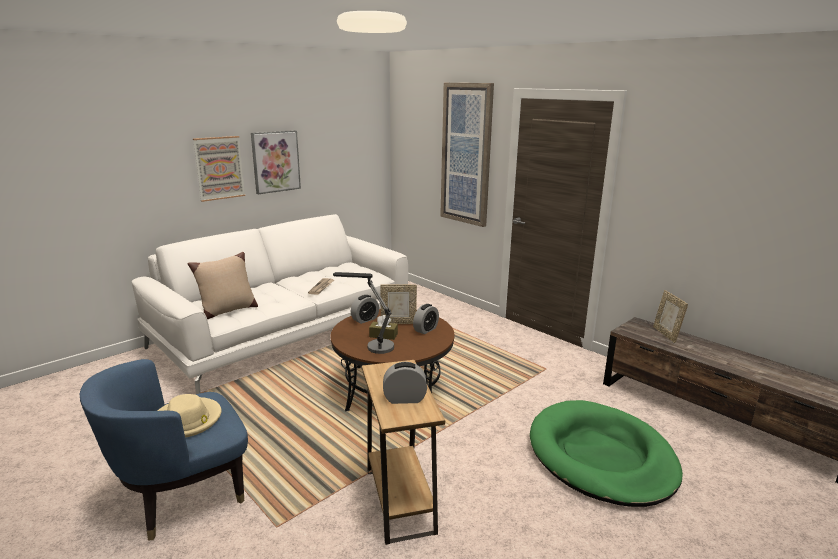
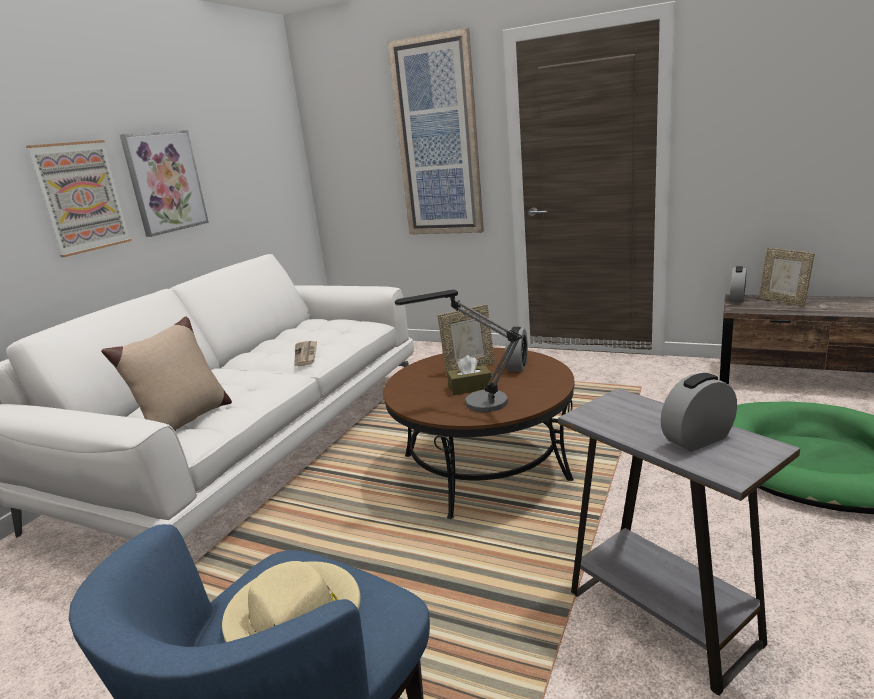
camera: 20 degrees left, 0 degrees up
alarm clock [351,295,379,324] -> alarm clock moved to [730,266,747,302]
brown side table [362,360,445,545] -> grey side table [558,388,800,696]

